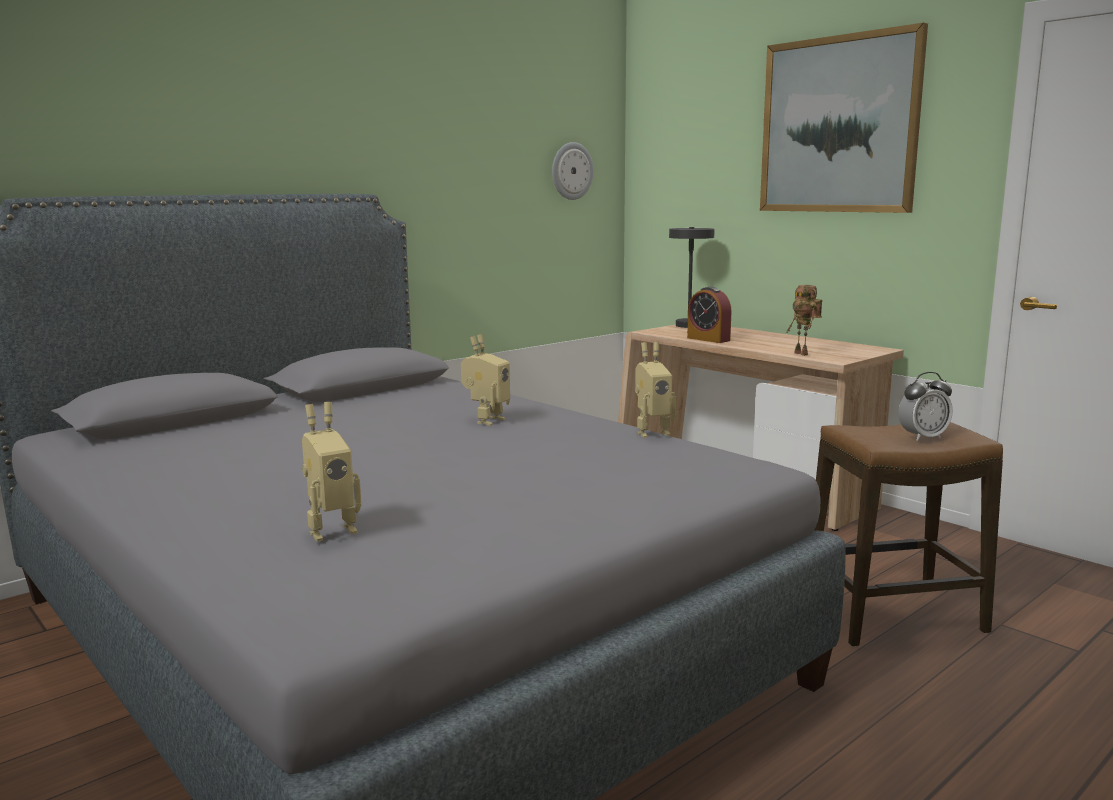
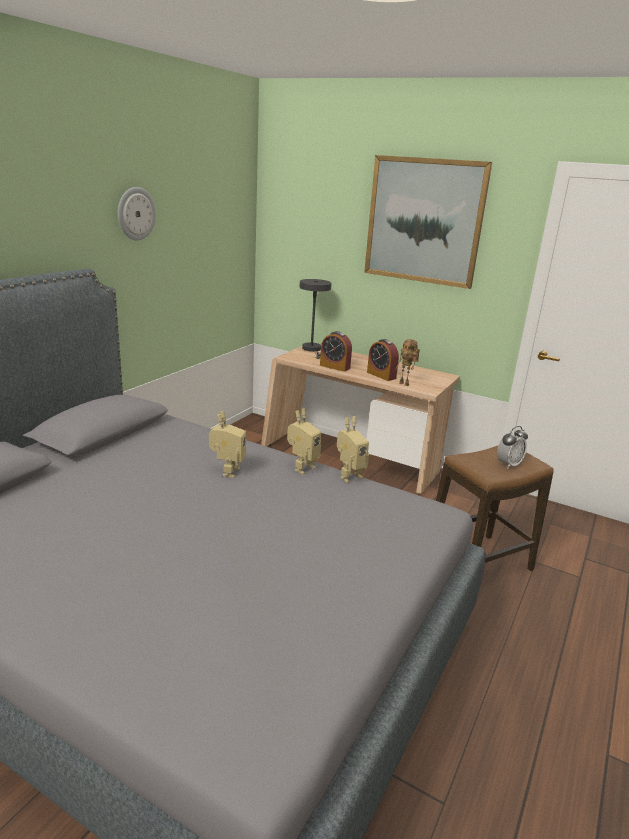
camera: 20 degrees left, 10 degrees up
toy robot [302,402,362,542] -> toy robot moved to [287,408,322,474]
wall clock [552,142,593,200] -> wall clock moved to [118,187,156,240]
none -> alarm clock [367,339,399,381]

